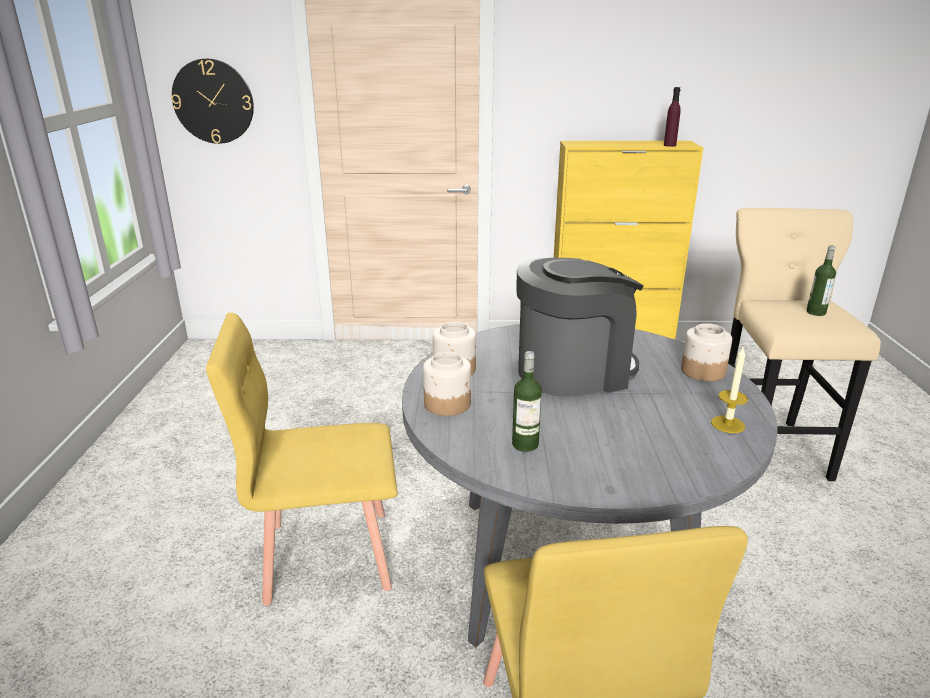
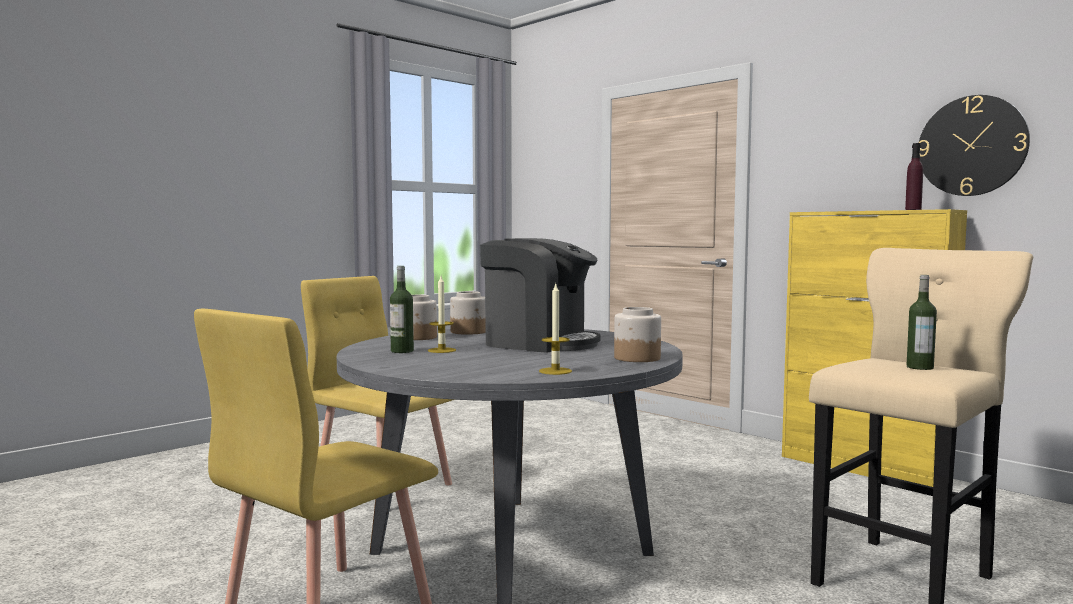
camera: 45 degrees right, 20 degrees down
wall clock [171,59,254,144] -> wall clock moved to [919,95,1030,196]
none -> candle [428,276,456,353]

